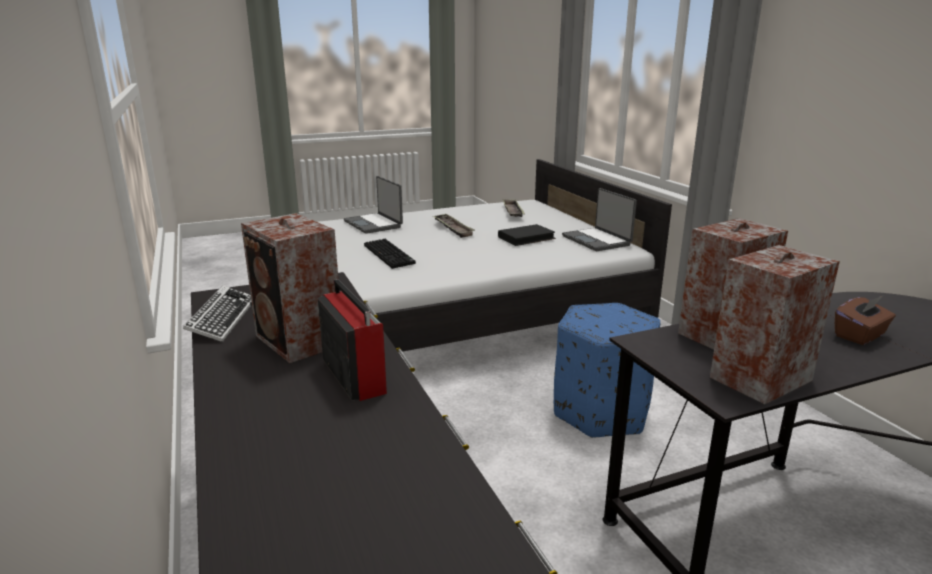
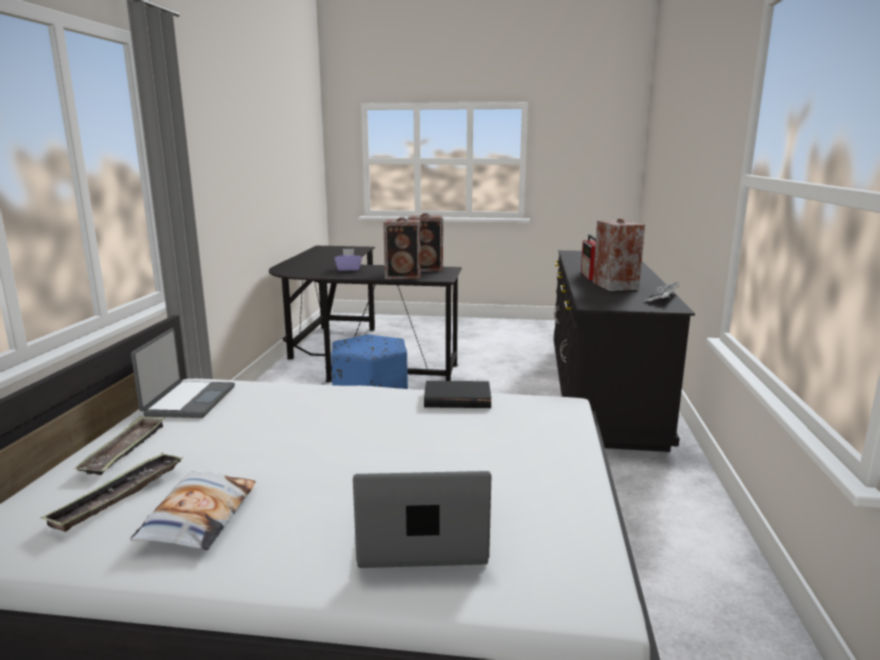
camera: 150 degrees left, 5 degrees down
laptop [344,176,403,234] -> laptop turned 90 degrees counterclockwise [353,471,491,568]
keyboard [364,239,416,269] -> none
tray [432,214,475,238] -> tray moved to [74,416,165,475]
black book [498,224,556,246] -> black book moved to [424,381,491,408]
brown tissue box [835,296,896,345] -> purple tissue box [335,249,362,271]
none -> pillow [130,470,256,550]

